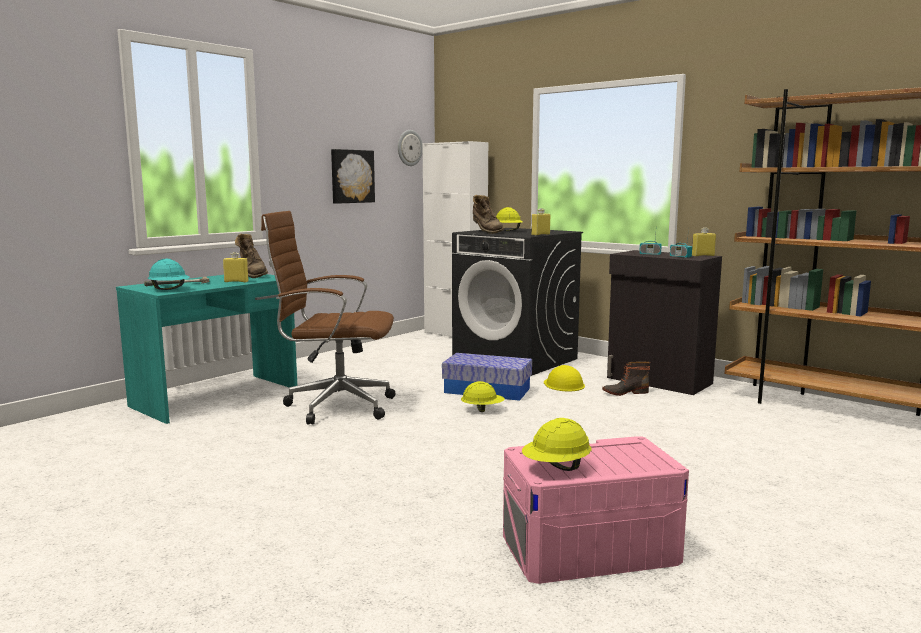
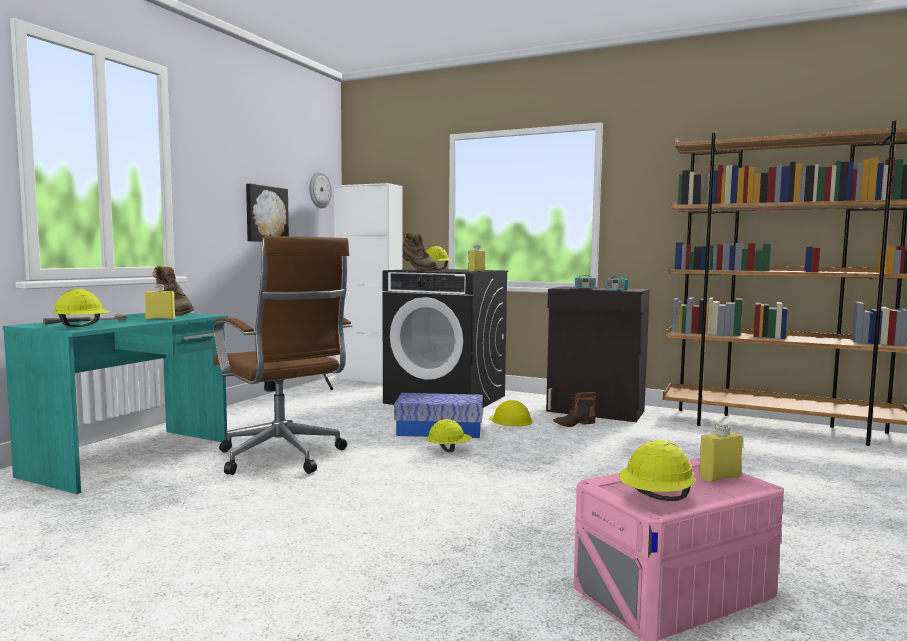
camera: 15 degrees left, 5 degrees down
turquoise hard hat [148,259,190,290] -> yellow hard hat [53,289,109,327]
brown office chair [261,211,395,425] -> brown office chair turned 120 degrees counterclockwise [213,236,352,475]
yellow bottle [692,228,716,256] -> yellow bottle moved to [699,423,743,482]

